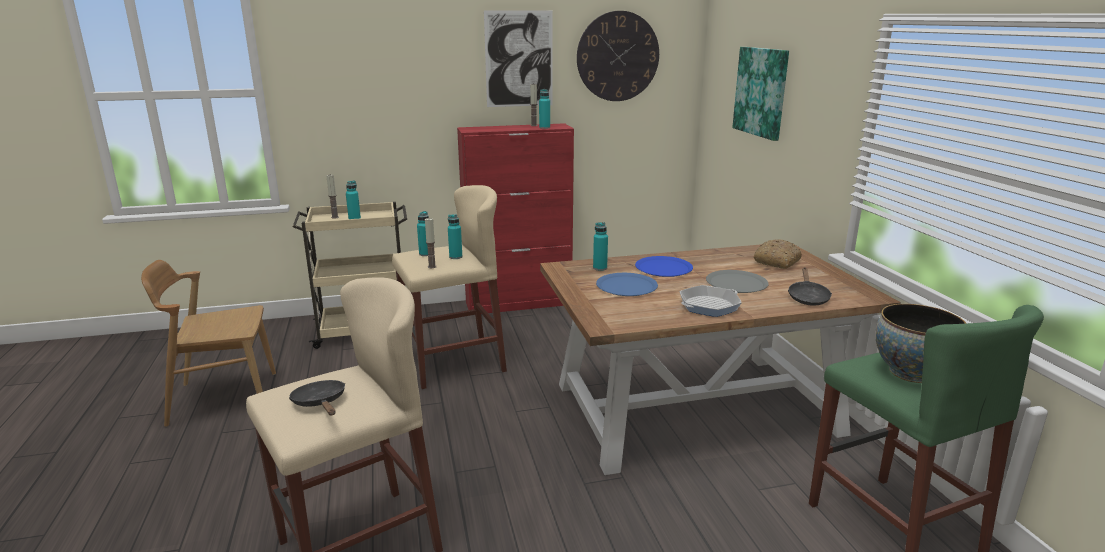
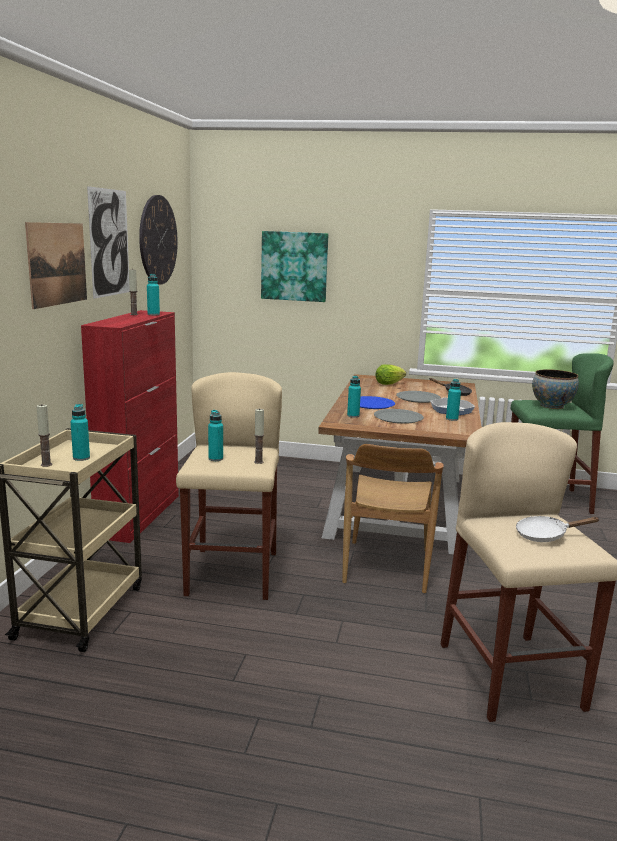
camera: 65 degrees left, 5 degrees down
brown chair [141,260,276,427] -> brown chair moved to [342,444,444,593]
black frying pan [289,380,345,416] -> white frying pan [516,516,599,542]
turquoise bottle [448,214,462,259] -> turquoise bottle moved to [446,379,461,421]
blue plate [596,273,658,296] -> grey plate [374,409,424,424]
bread [754,239,802,269] -> lettuce [375,364,406,385]
none -> picture [25,222,87,309]

